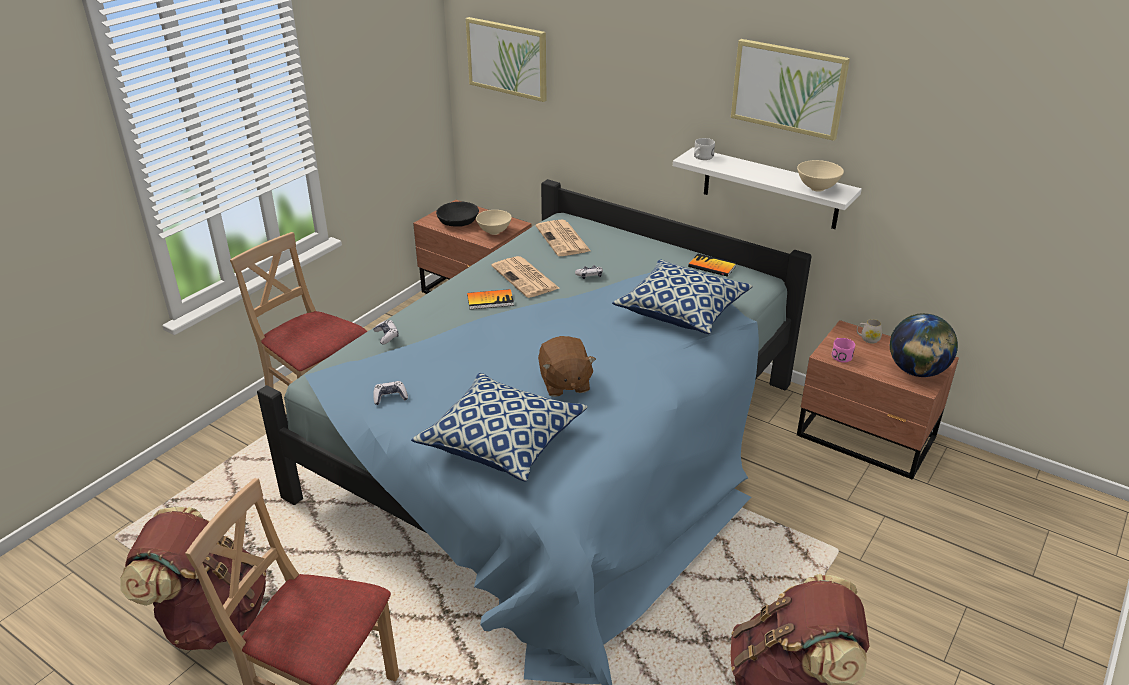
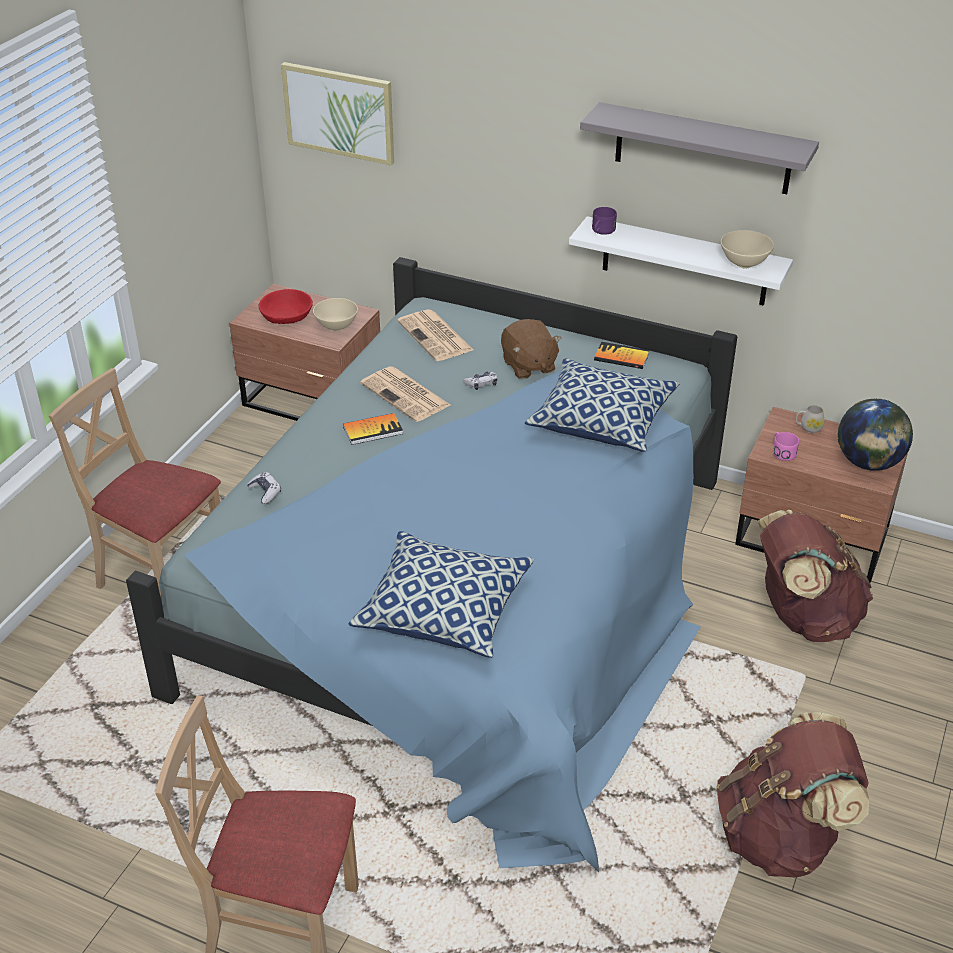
camera: 10 degrees left, 5 degrees up
brown backpack [120,507,266,650] -> brown backpack moved to [757,510,873,642]
game controller [373,381,408,405] -> none
black bowl [436,202,479,227] -> red bowl [258,289,313,324]
brown plush toy [538,336,596,397] -> brown plush toy moved to [501,319,562,379]
white mug [694,138,715,160] -> purple mug [592,207,617,235]
picture [731,39,850,141] -> grey shelf [580,102,819,194]

